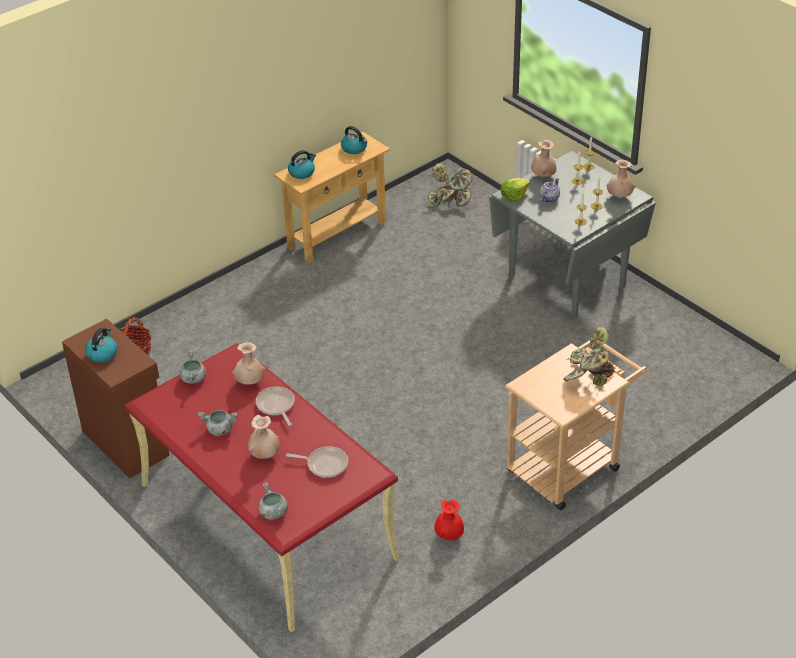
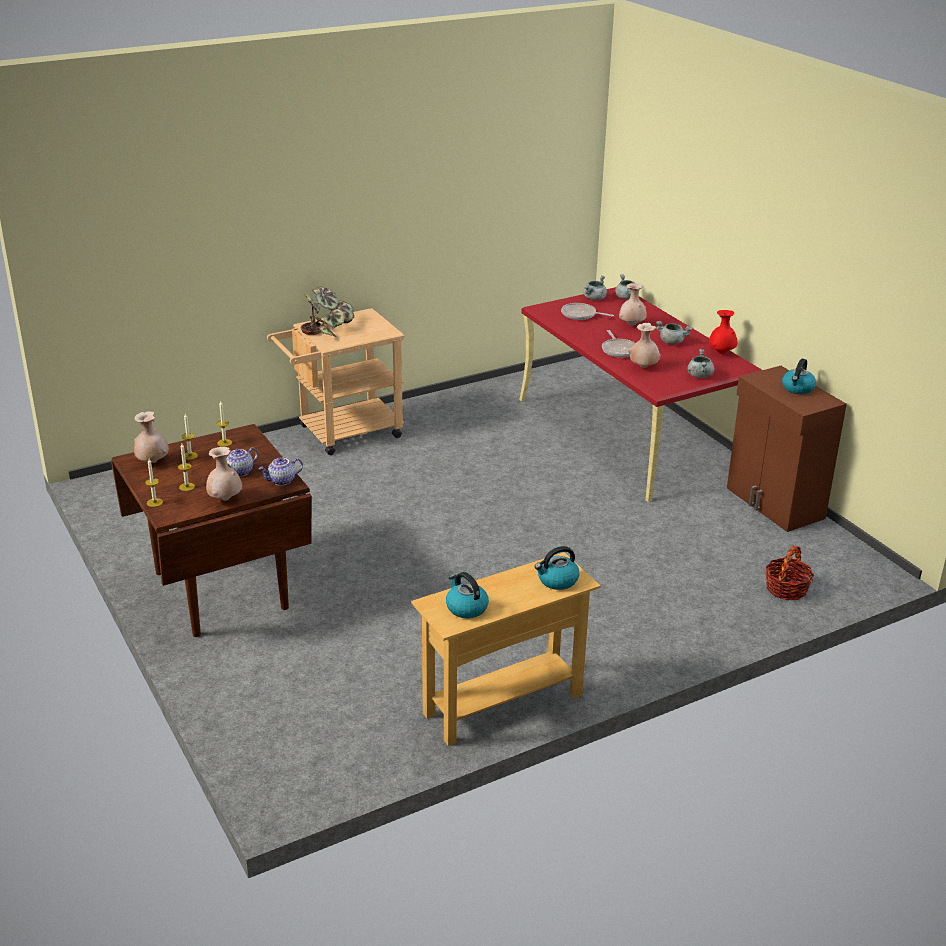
camera: 170 degrees left, 10 degrees down
potted plant [428,163,473,207] -> none
red vase [434,499,464,540] -> red vase moved to [709,310,737,354]
grey dining table [489,151,656,318] -> brown dining table [111,424,312,637]
lettuce [501,178,530,202] -> teapot [259,457,303,486]
none -> grey cooking pot [583,275,607,301]

